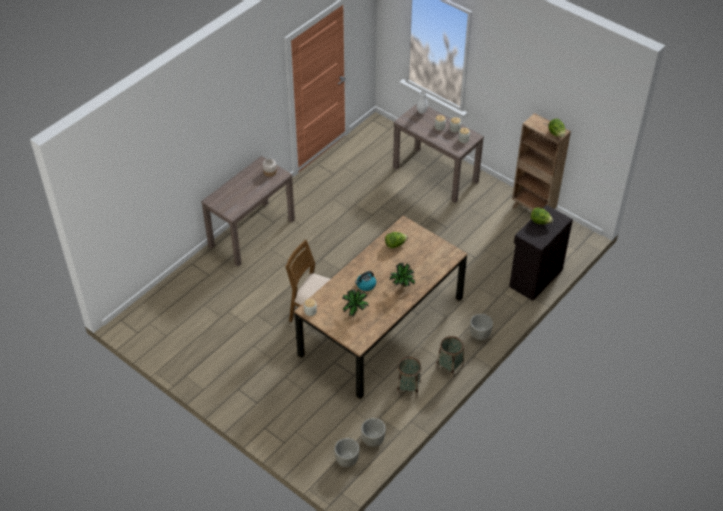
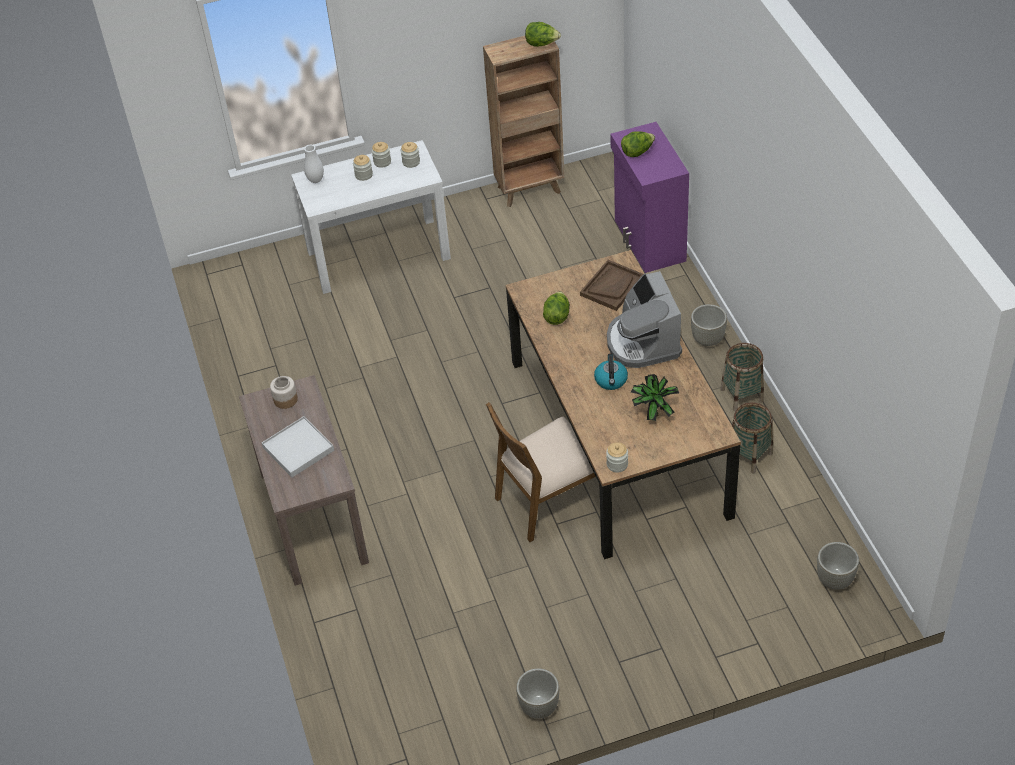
camera: 55 degrees left, 0 degrees up
grey planter [361,418,386,447] -> grey planter moved to [516,668,559,719]
potted plant [390,263,415,287] -> coffee machine [607,271,682,368]
brown console table [393,104,484,203] -> white console table [291,140,451,294]
black cabinet [509,205,573,301] -> purple cabinet [610,122,689,273]
none -> white tray [262,416,334,477]
none -> brown tray [580,260,643,311]

